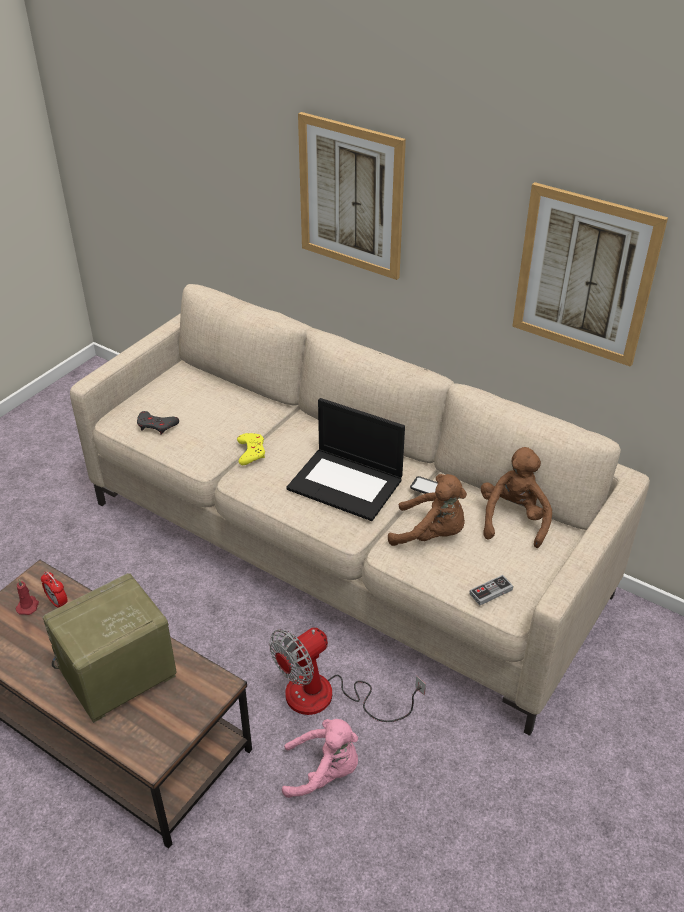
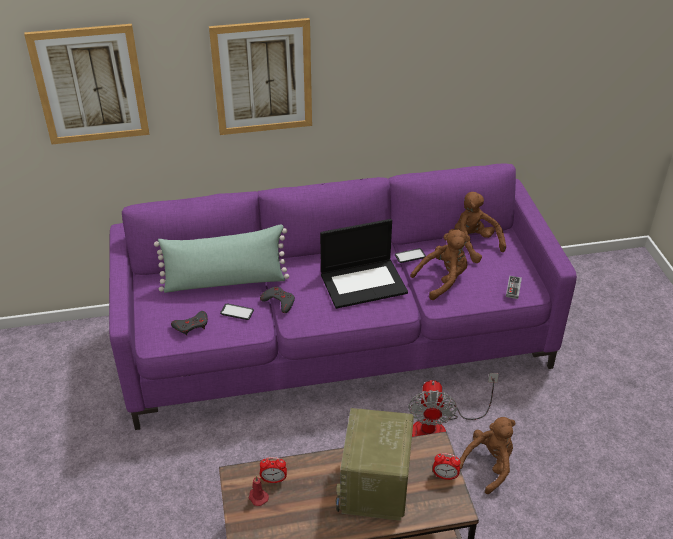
camera: 45 degrees left, 0 degrees up
beige sofa [70,284,650,736] -> purple sofa [109,163,577,430]
yellow game controller [237,433,265,465] -> grey game controller [260,287,295,313]
pink plush toy [282,719,358,798] -> brown plush toy [460,417,516,494]
picture [512,182,668,367] -> picture moved to [24,24,150,144]
none -> green pillow [154,225,289,293]
none -> phone [220,304,254,320]
none -> alarm clock [433,453,461,480]

